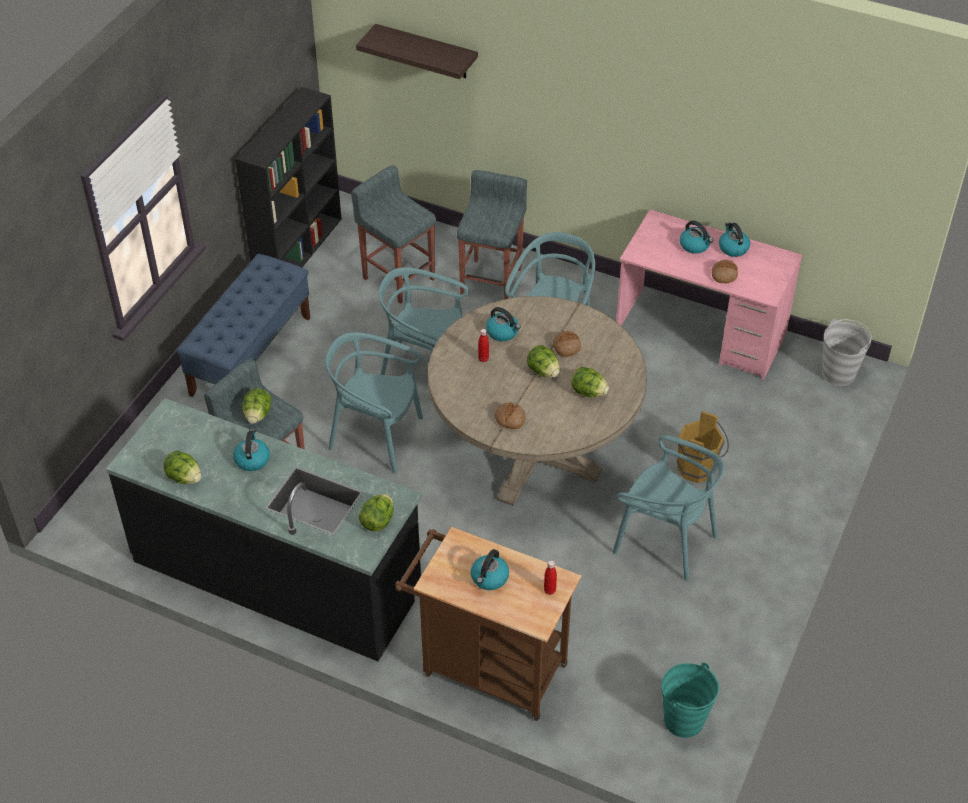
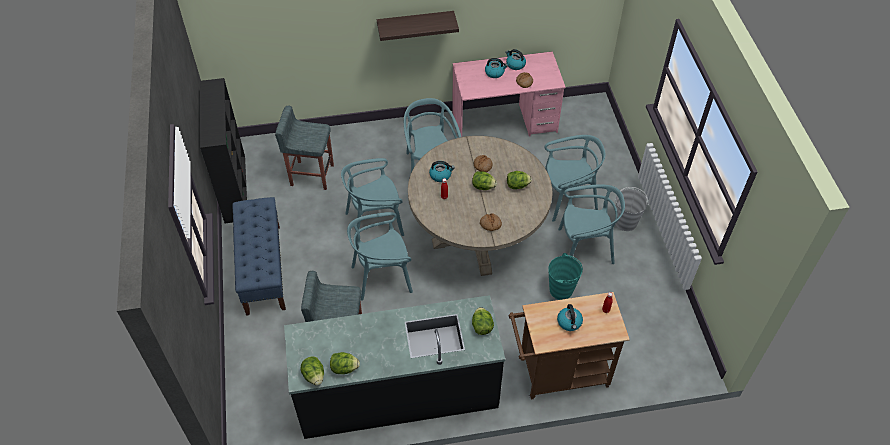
camera: 35 degrees left, 5 degrees up
kettle [233,429,270,471] -> none
lettuce [242,388,271,424] -> lettuce moved to [300,356,324,385]
shelf [356,24,478,79] -> shelf moved to [377,11,459,41]
grey stool [457,170,527,299] -> none
turquoise bucket [662,662,719,738] -> turquoise bucket moved to [548,253,583,300]
brown bucket [677,411,729,483] -> turquoise chair [544,135,605,222]
grey bucket [822,319,872,386] -> grey bucket moved to [616,187,649,231]

